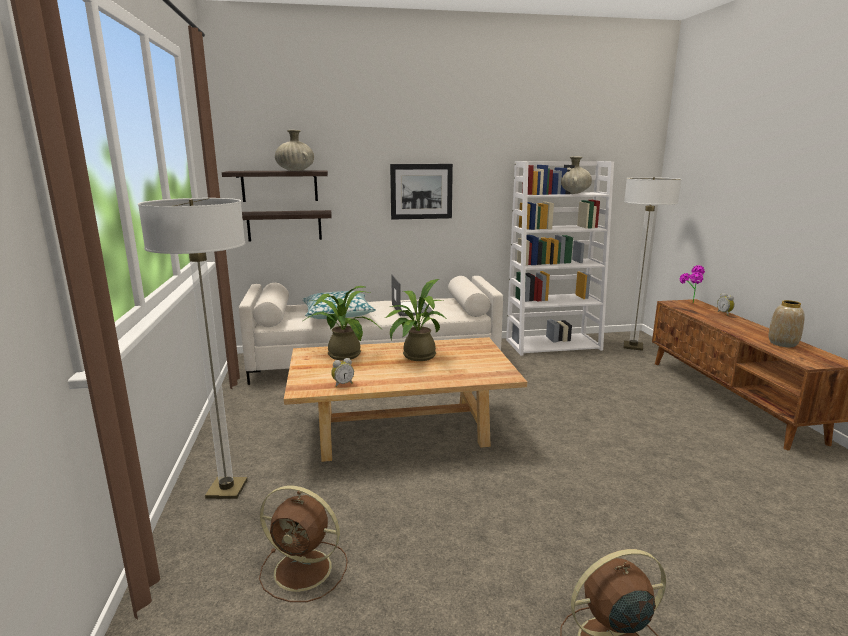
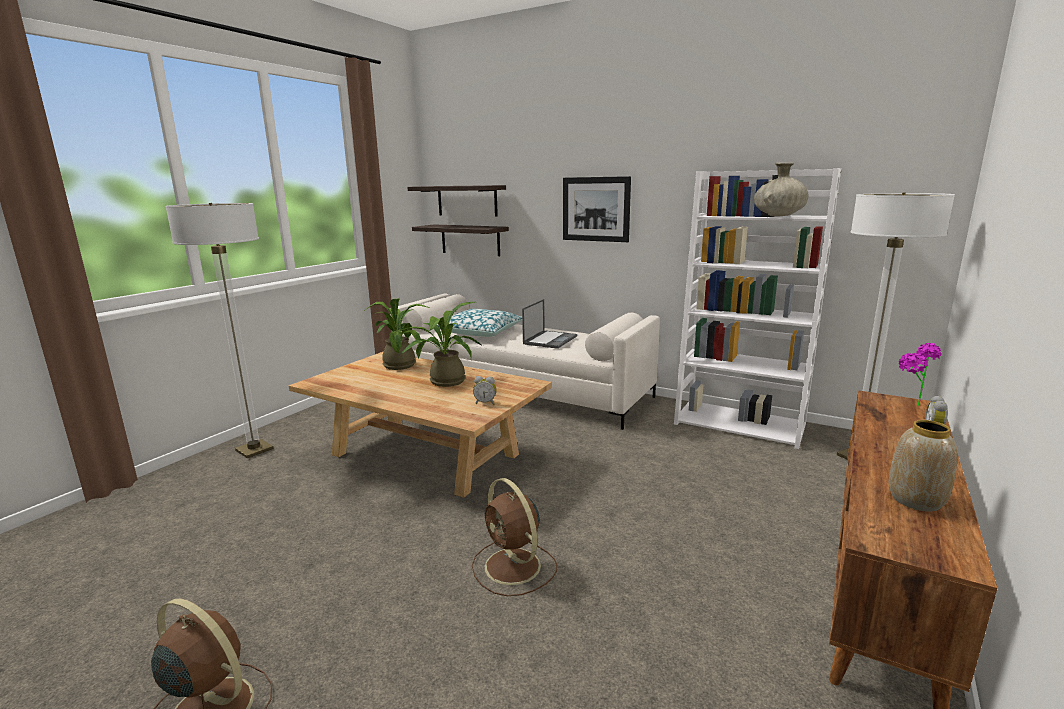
camera: 40 degrees right, 0 degrees up
brown fan [259,486,348,602] -> brown fan moved to [472,478,557,596]
beige vase [275,130,314,171] -> none
alarm clock [331,358,354,387] -> alarm clock moved to [473,376,497,405]

